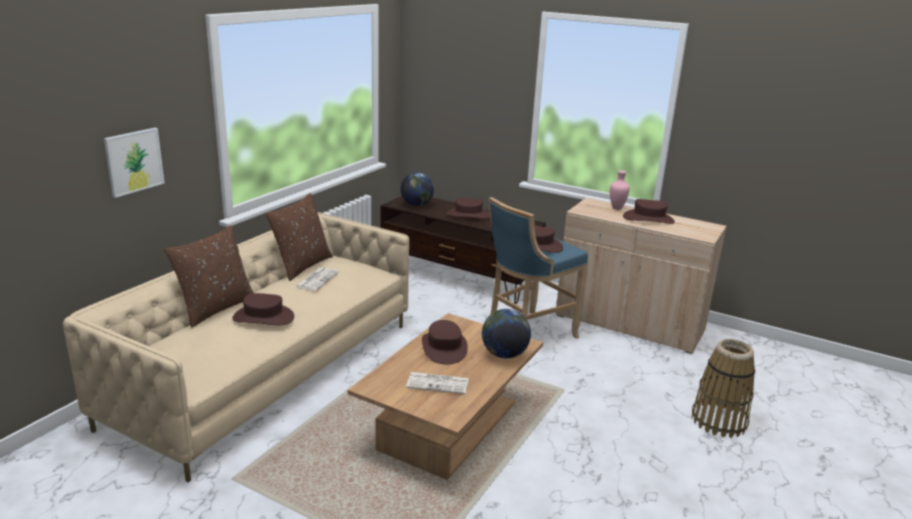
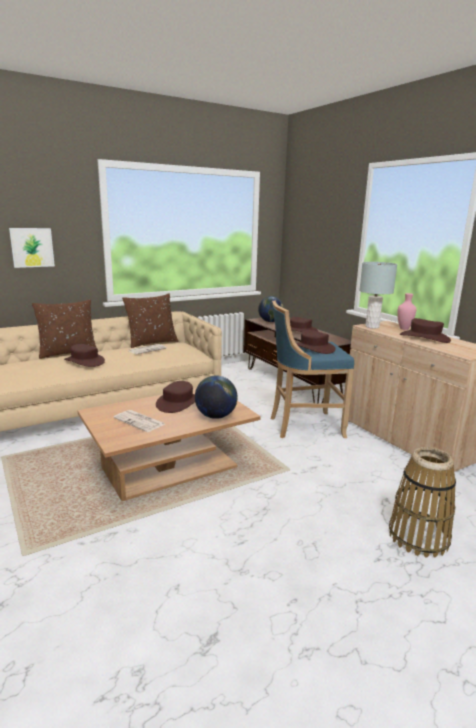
camera: 30 degrees right, 5 degrees down
none -> grey table lamp [359,262,397,328]

